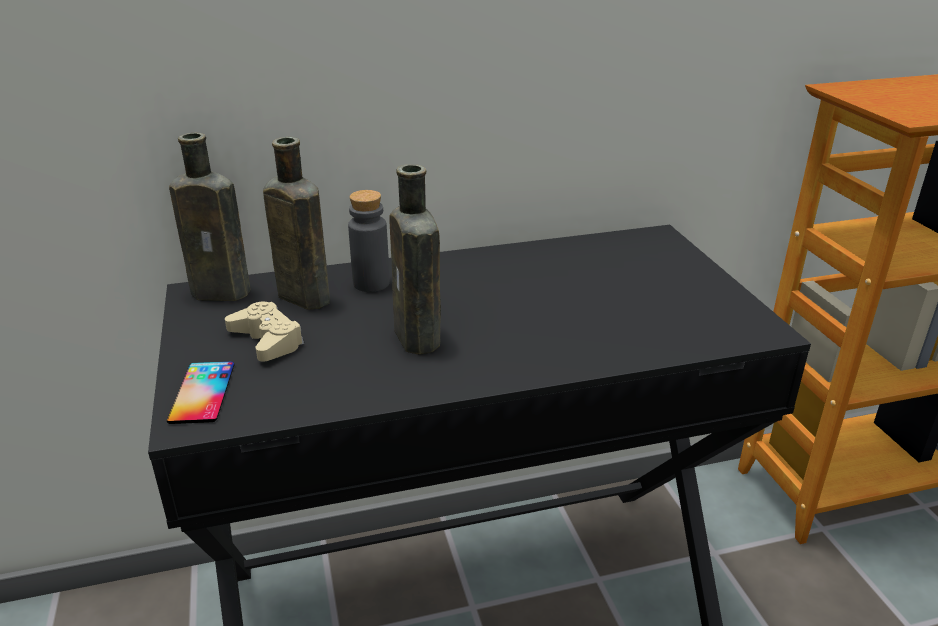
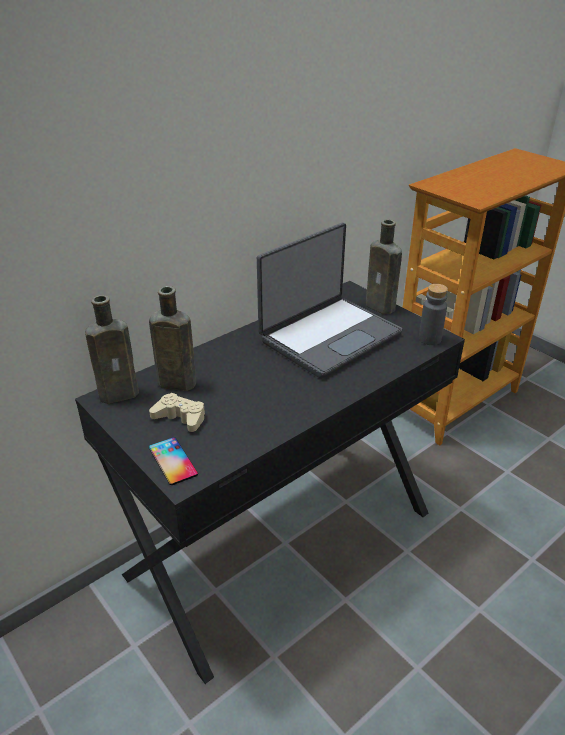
camera: 25 degrees left, 5 degrees up
grey bottle [348,190,390,292] -> grey bottle moved to [419,284,448,345]
brown bottle [389,164,441,355] -> brown bottle moved to [366,220,402,314]
none -> laptop [257,223,403,379]

